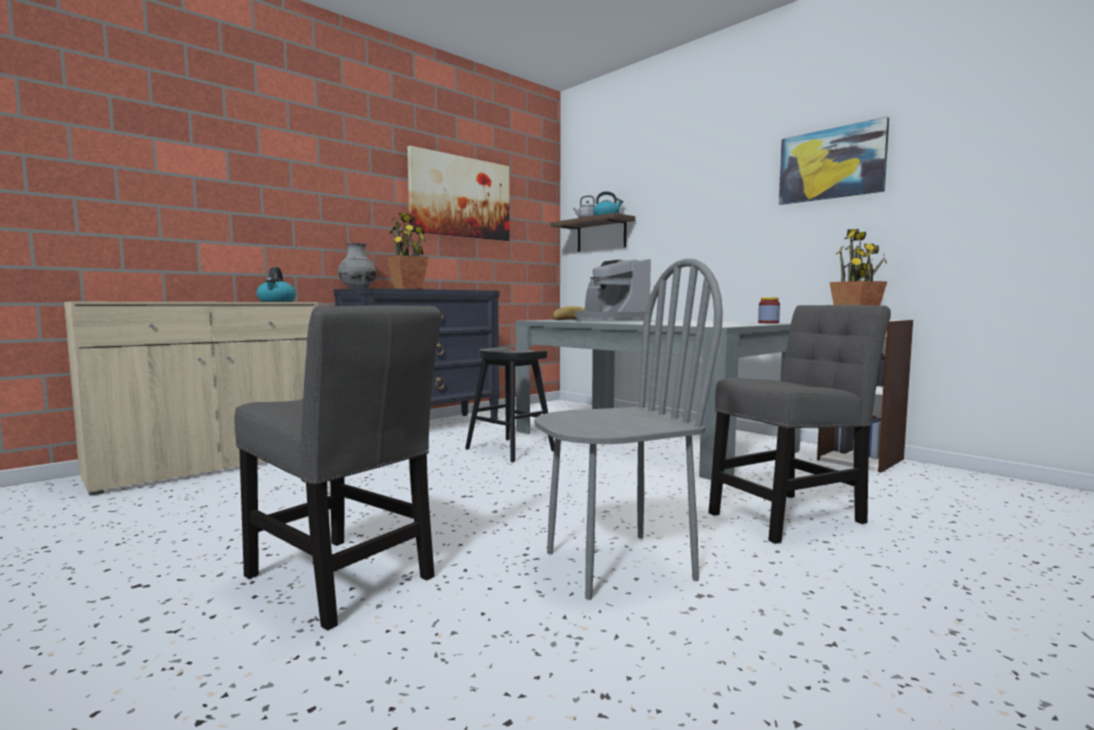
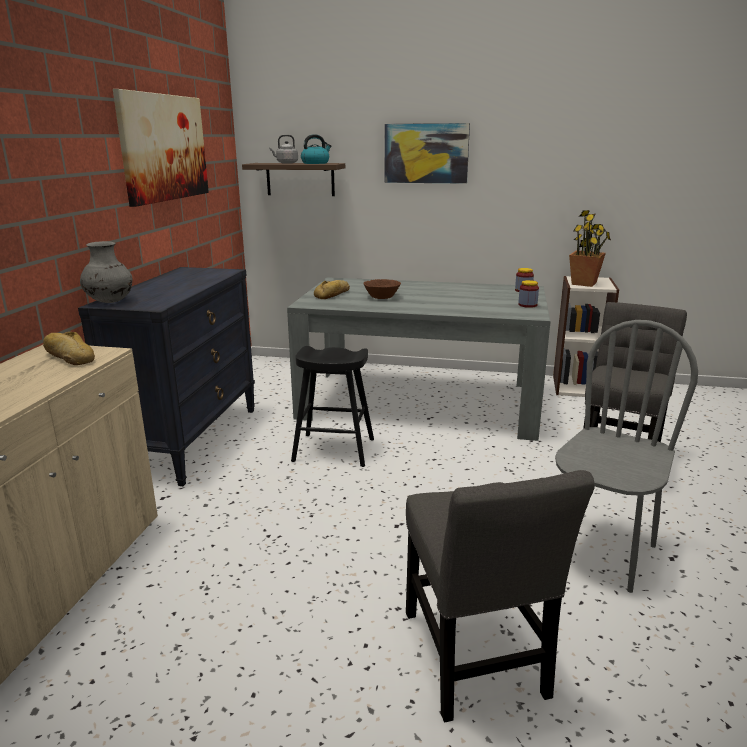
camera: 35 degrees left, 15 degrees up
grey chair [235,306,442,631] -> grey chair turned 75 degrees clockwise [406,470,595,723]
kettle [256,267,296,302] -> bread [43,332,95,365]
potted plant [387,213,429,289] -> none
coffee machine [575,259,651,322] -> brown bowl [363,279,401,299]
picture [779,117,889,205] -> picture moved to [384,123,470,184]
none -> jar [518,280,539,308]

